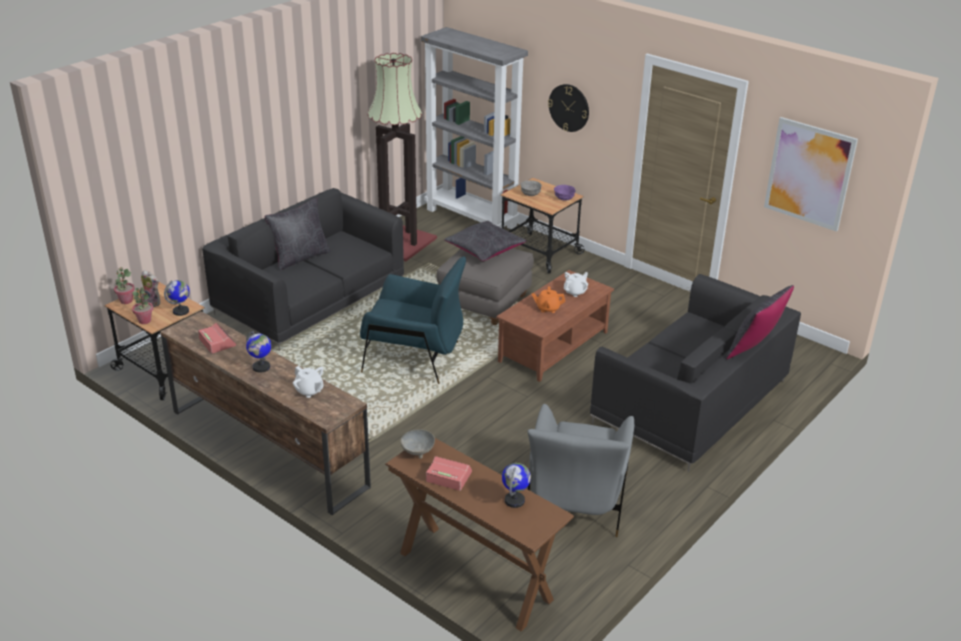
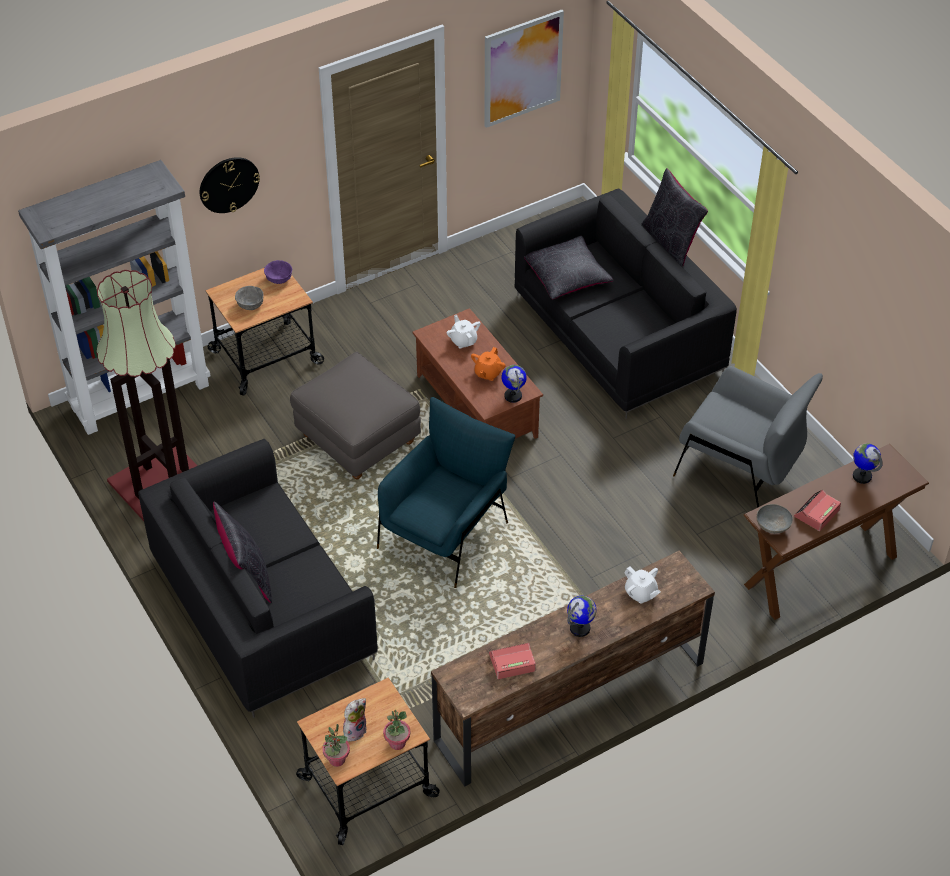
camera: 70 degrees left, 15 degrees up
globe [164,280,190,316] -> globe moved to [502,365,527,403]
white teapot [293,366,324,398] -> white teapot turned 75 degrees clockwise [625,566,661,604]
black pillow [444,221,526,261] -> black pillow moved to [524,236,614,300]

